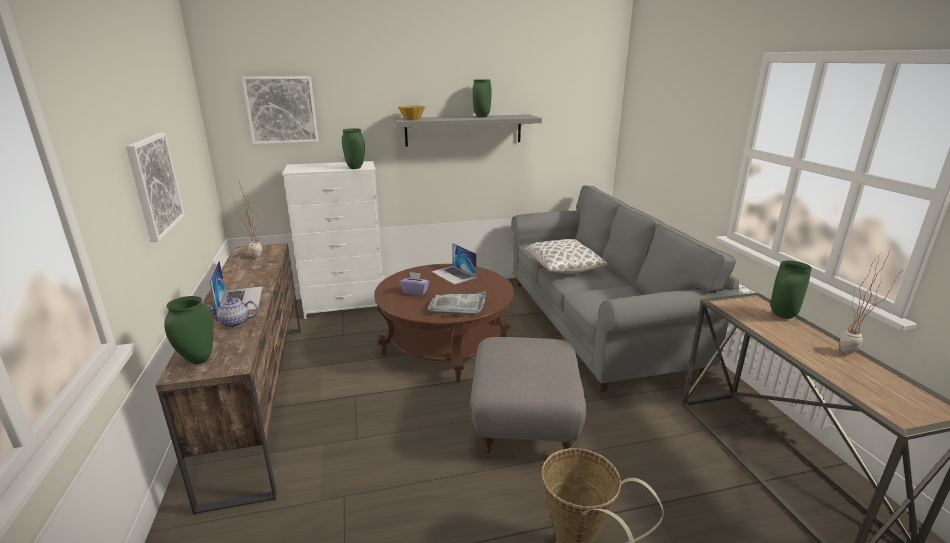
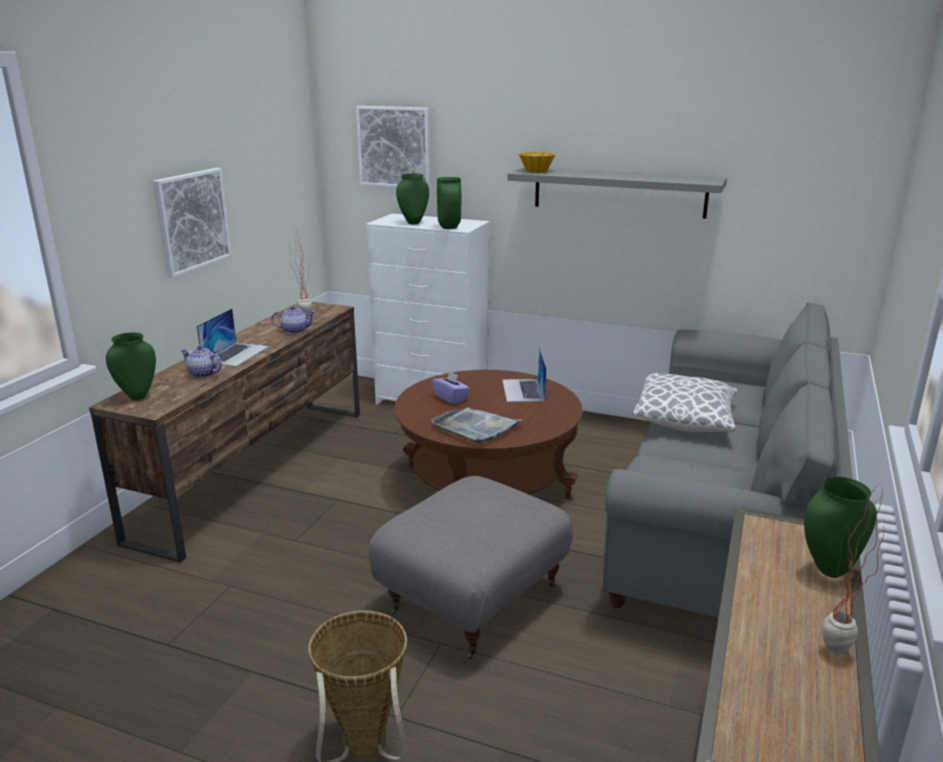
camera: 35 degrees right, 0 degrees up
green vase [472,79,492,117] -> green vase moved to [396,173,429,225]
none -> teapot [272,306,316,334]

